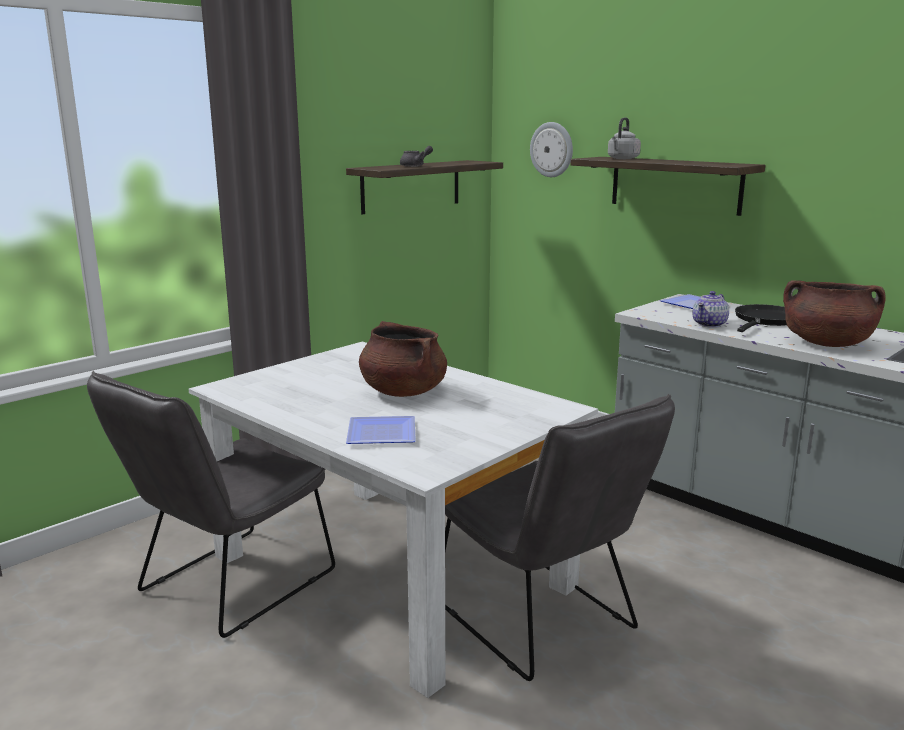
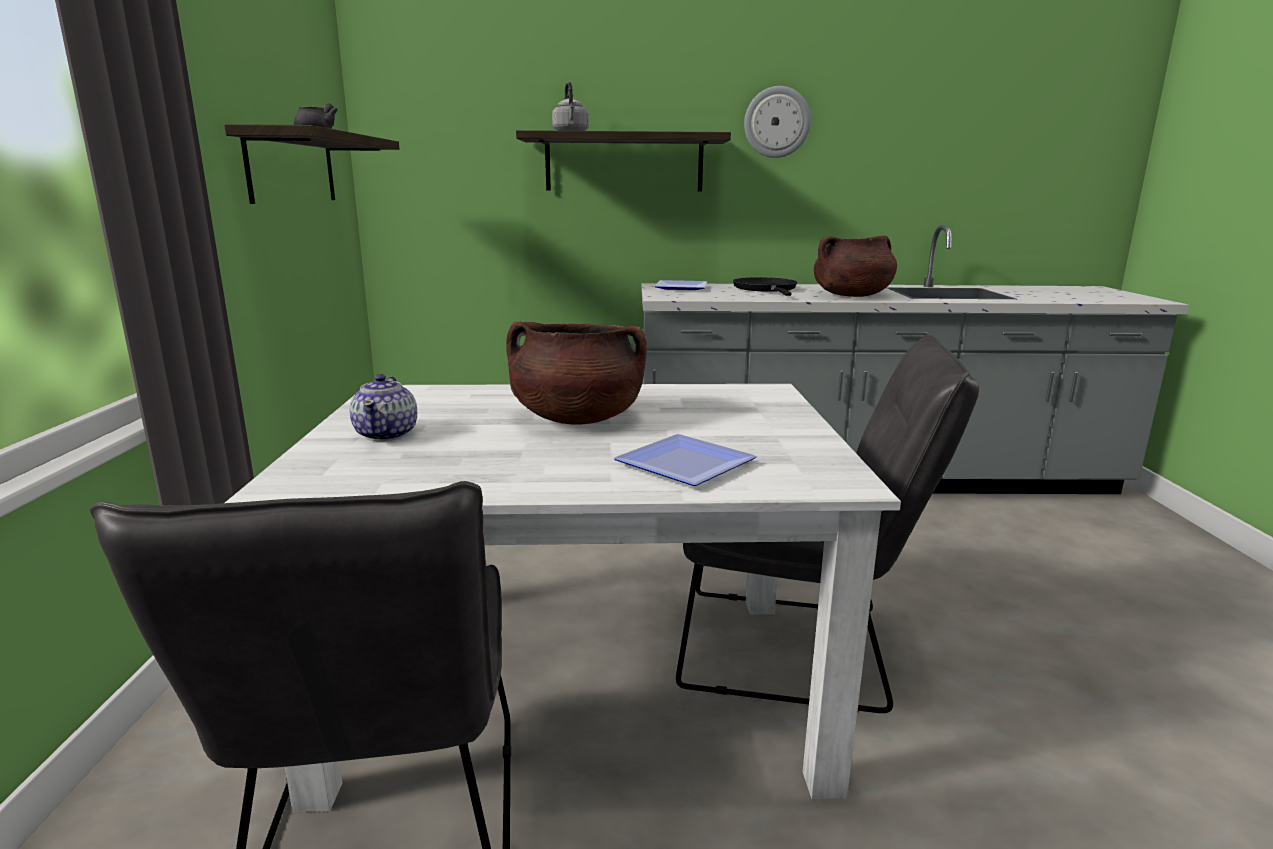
camera: 45 degrees left, 0 degrees up
wall clock [530,122,573,177] -> wall clock moved to [744,86,811,158]
teapot [692,291,729,328] -> teapot moved to [350,374,417,441]

